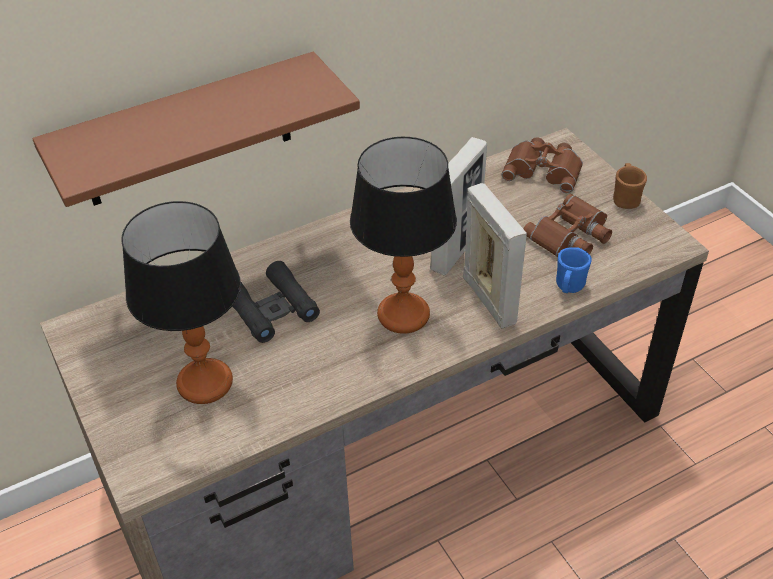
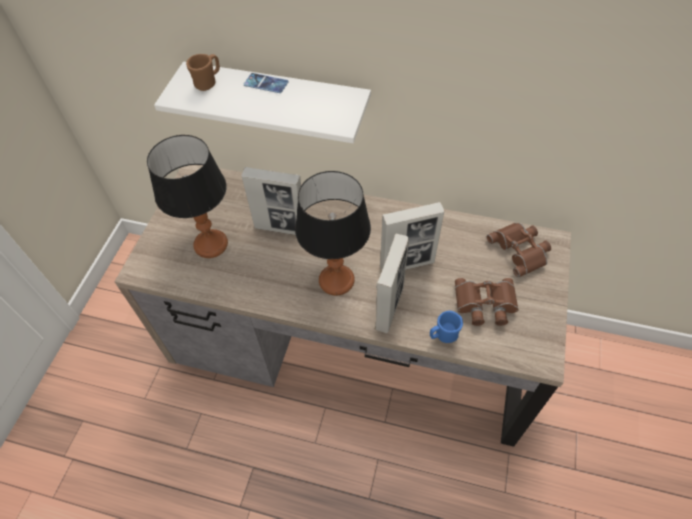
camera: 45 degrees right, 10 degrees up
brown shelf [32,52,360,207] -> white shelf [154,62,371,143]
black binoculars [232,261,320,343] -> picture frame [241,167,301,235]
brown mug [613,163,647,209] -> brown mug moved to [186,54,220,91]
none -> phone [244,73,288,93]

